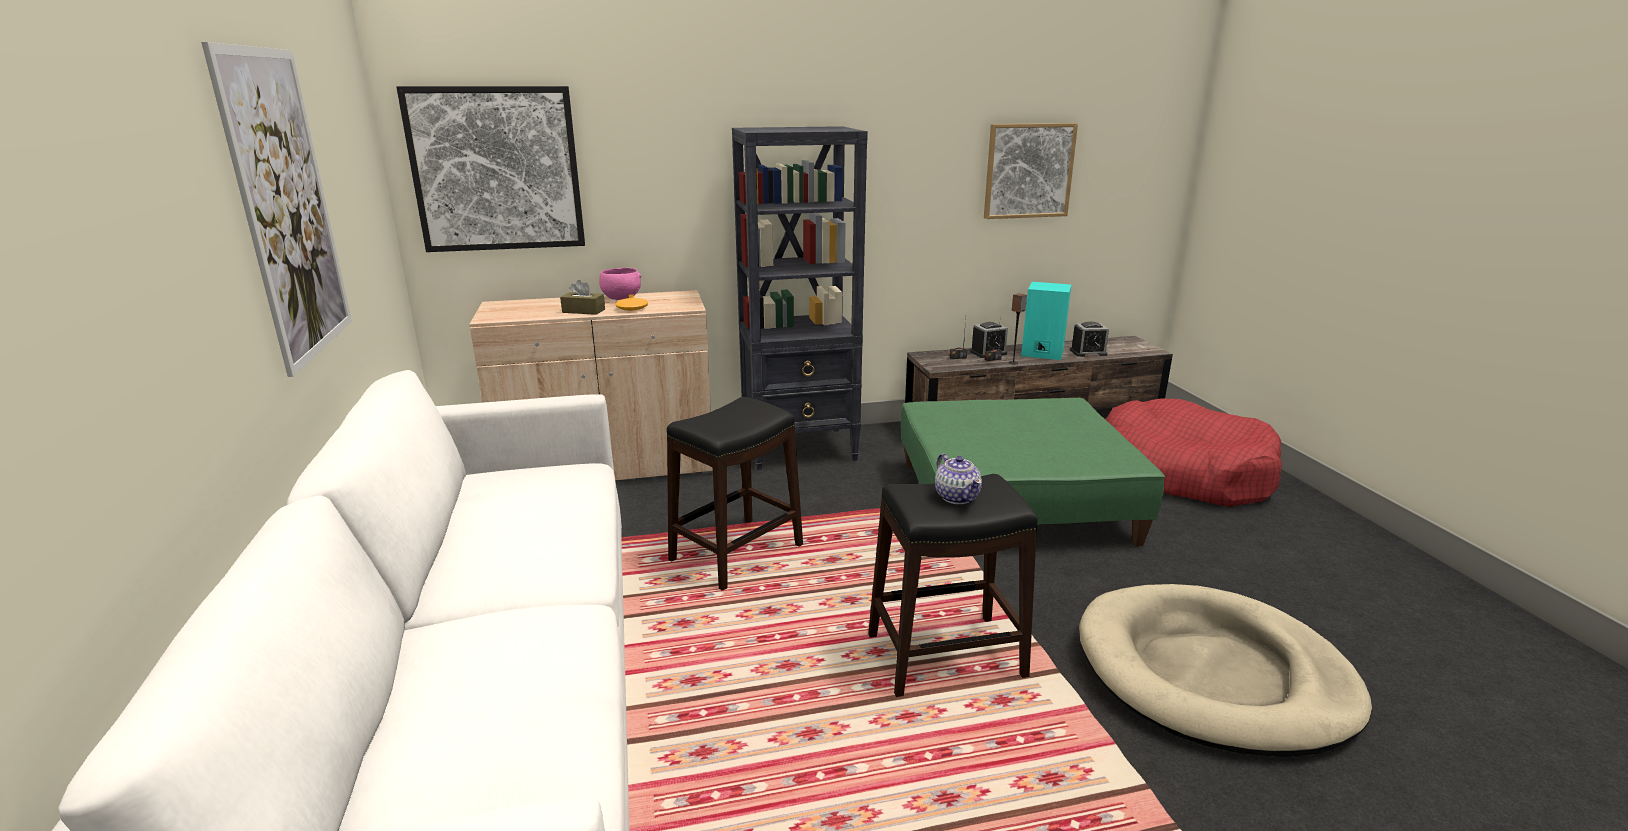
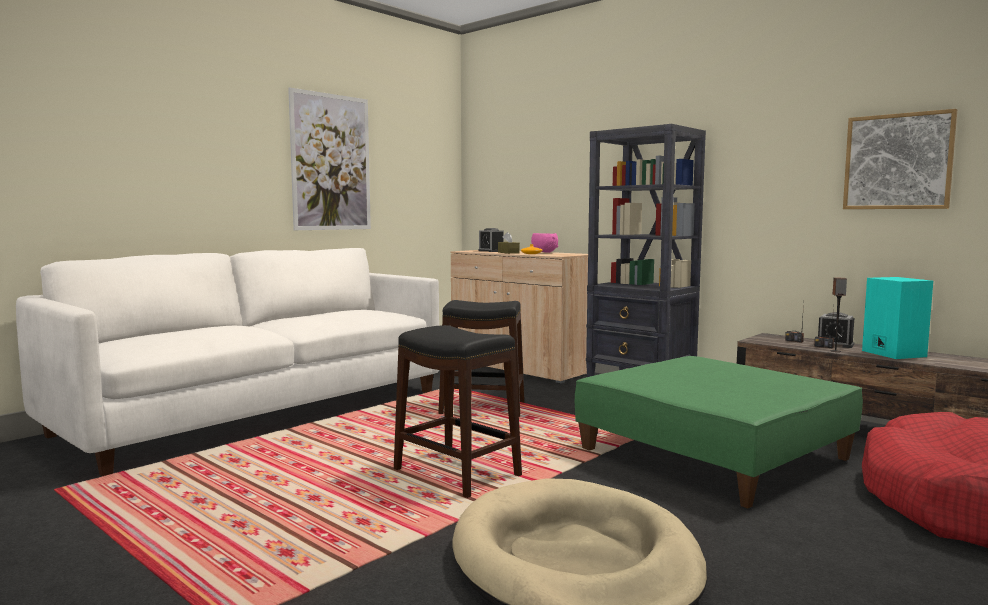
camera: 55 degrees right, 15 degrees down
picture [396,86,585,252] -> none
teapot [935,453,982,504] -> none
alarm clock [1070,321,1109,357] -> alarm clock moved to [478,228,504,252]

